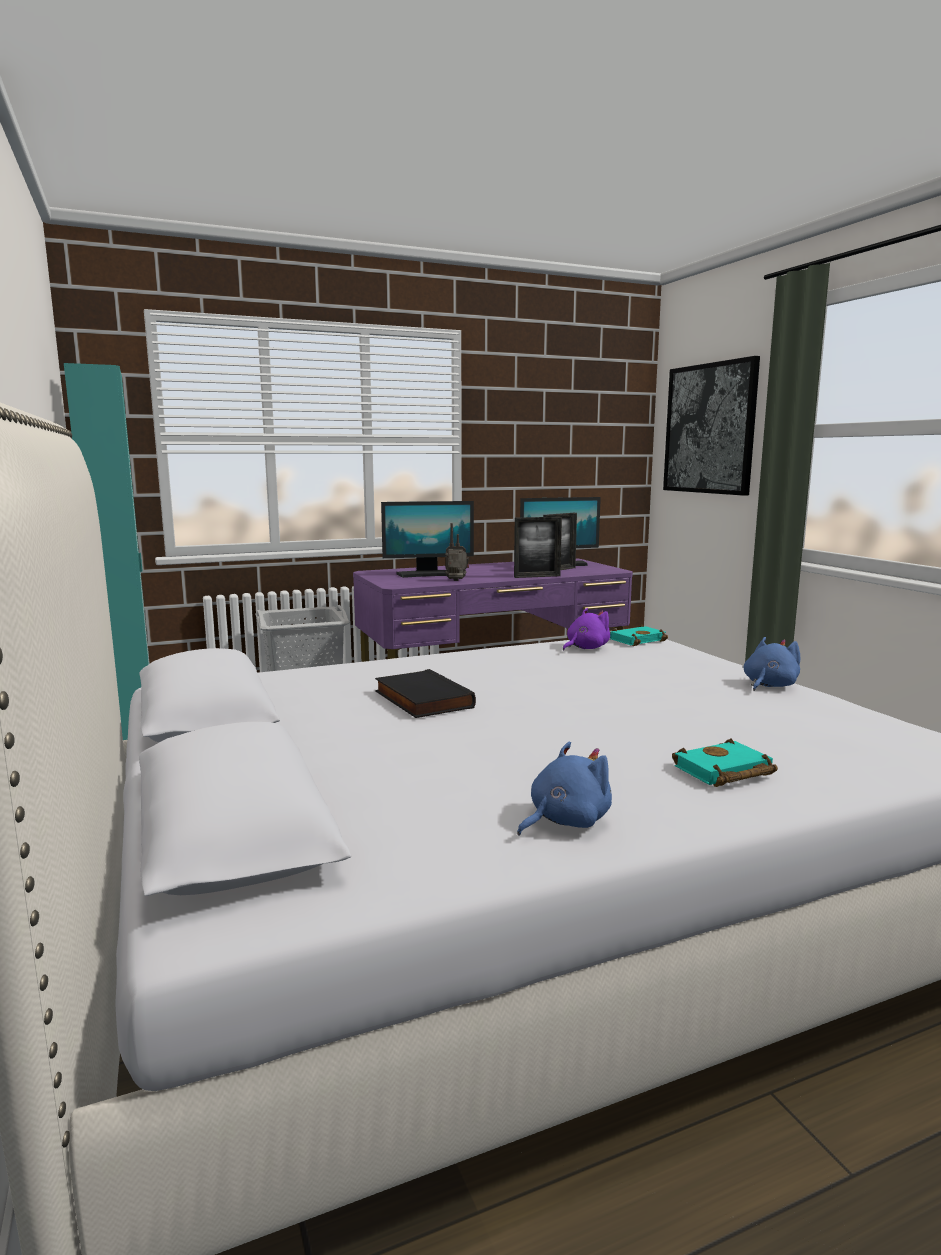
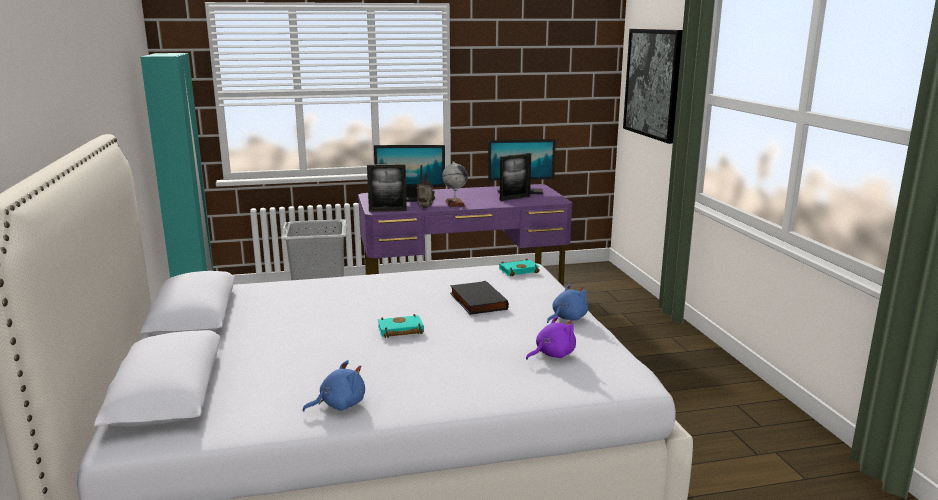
camera: 10 degrees right, 5 degrees up
black book [375,669,476,718] -> black book moved to [450,281,509,315]
picture frame [514,517,562,578] -> picture frame moved to [367,164,407,212]
purple plush toy [563,608,610,651] -> purple plush toy moved to [526,316,576,360]
turquoise book [672,738,778,787] -> turquoise book moved to [378,314,424,338]
none -> globe [442,161,468,207]

